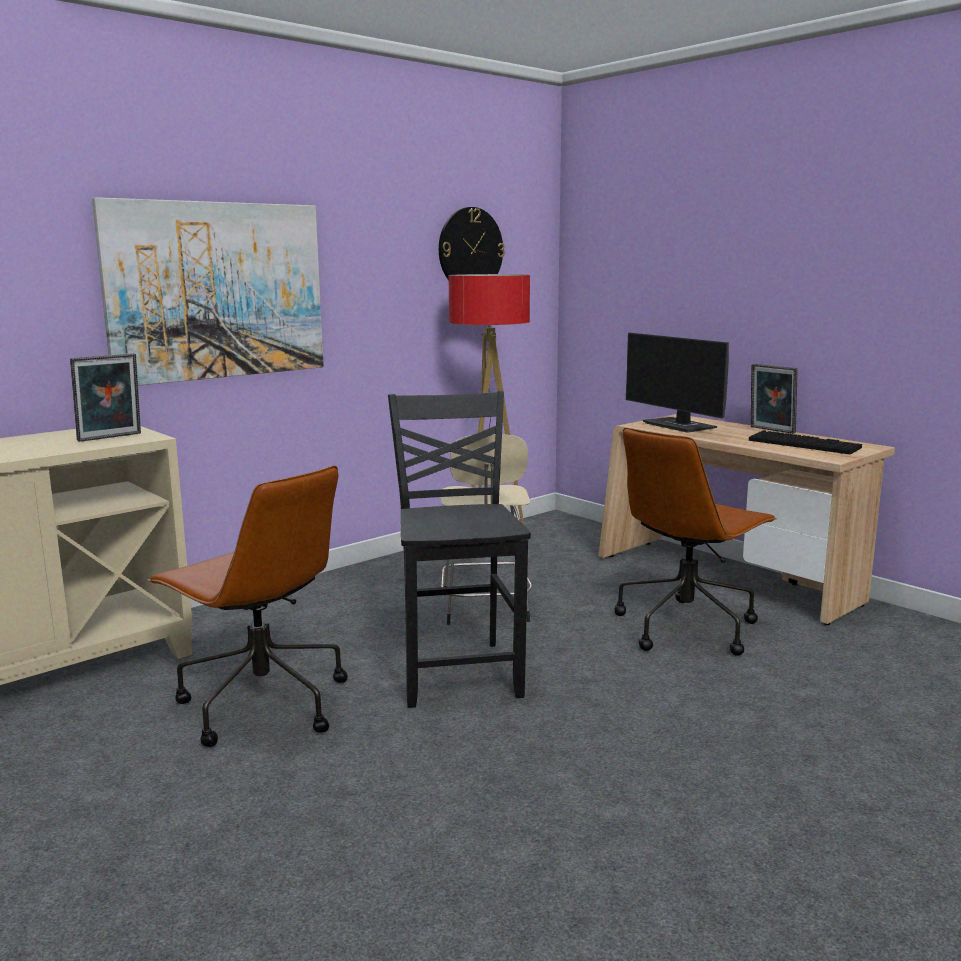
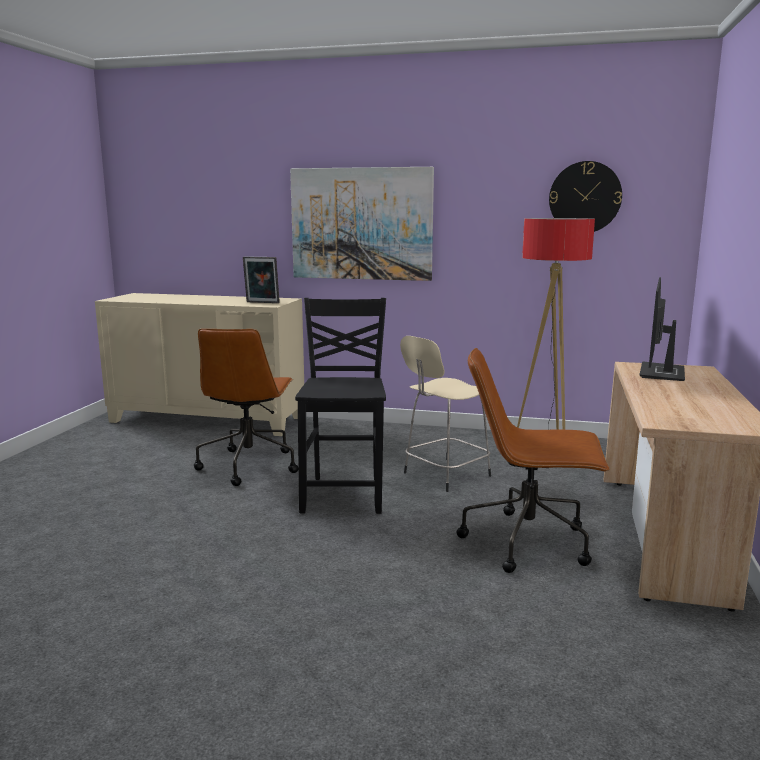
camera: 55 degrees right, 0 degrees up
black chair [388,391,531,708] -> black chair turned 45 degrees counterclockwise [295,298,386,514]
keyboard [749,430,862,454] -> none
picture frame [751,364,798,434] -> none

